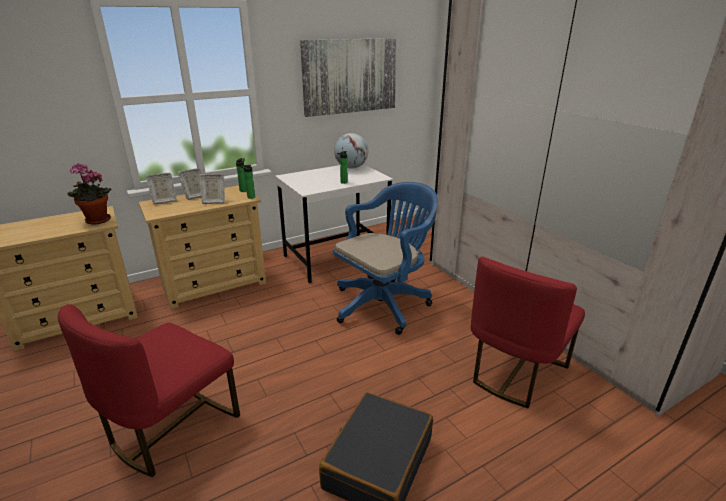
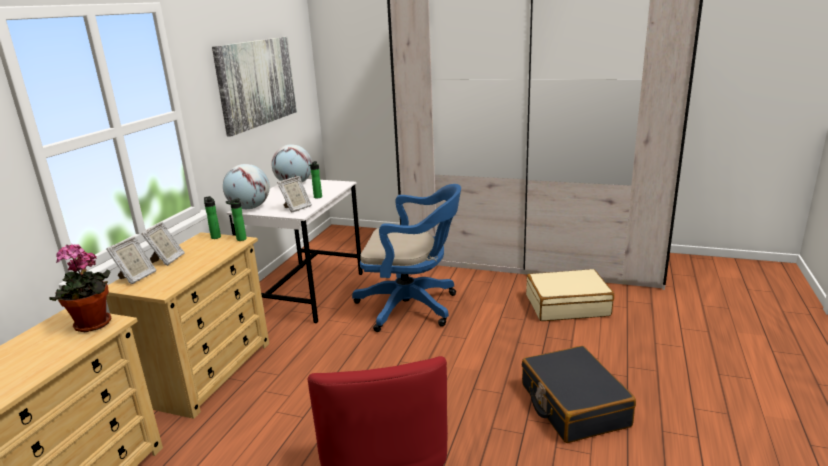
camera: 40 degrees left, 5 degrees down
picture frame [199,174,225,204] -> picture frame moved to [277,176,312,212]
blue office chair [333,182,438,335] -> blue office chair turned 90 degrees clockwise [352,184,461,332]
red chair [471,256,585,408] -> beige suitcase [526,269,614,321]
none -> globe [223,164,270,209]

